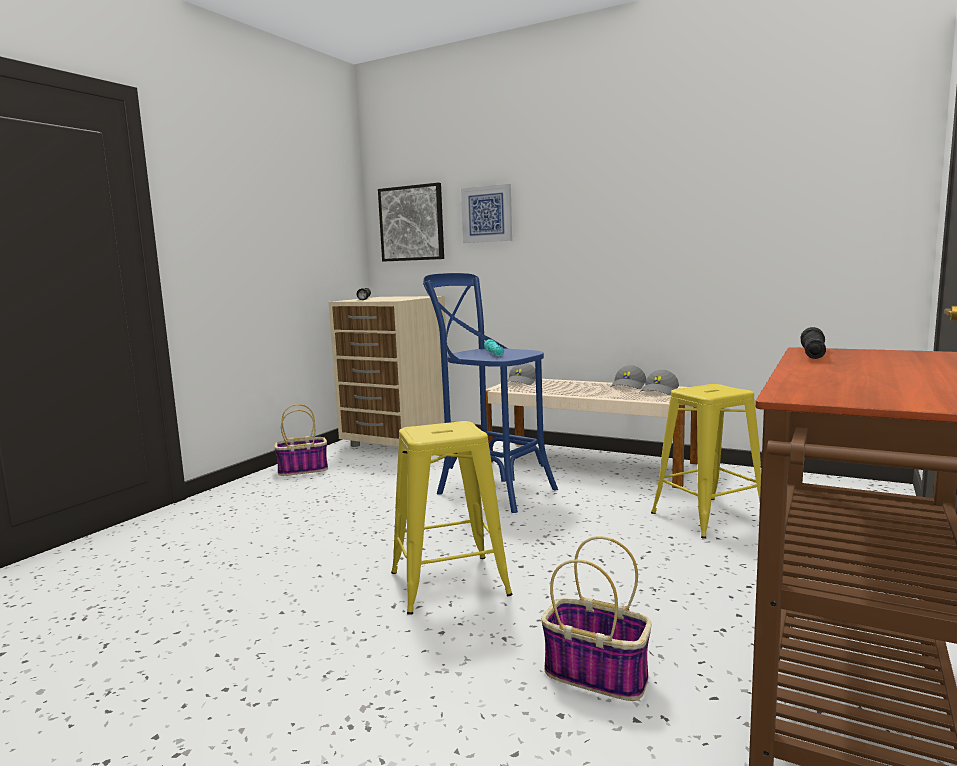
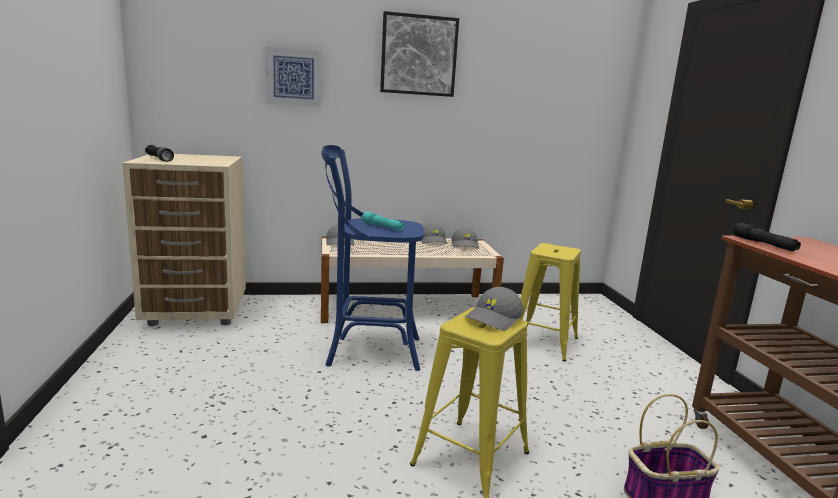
camera: 40 degrees left, 5 degrees up
basket [274,404,328,476] -> none
picture [378,183,444,262] -> picture moved to [380,11,459,97]
none -> grey cap [465,287,524,331]

